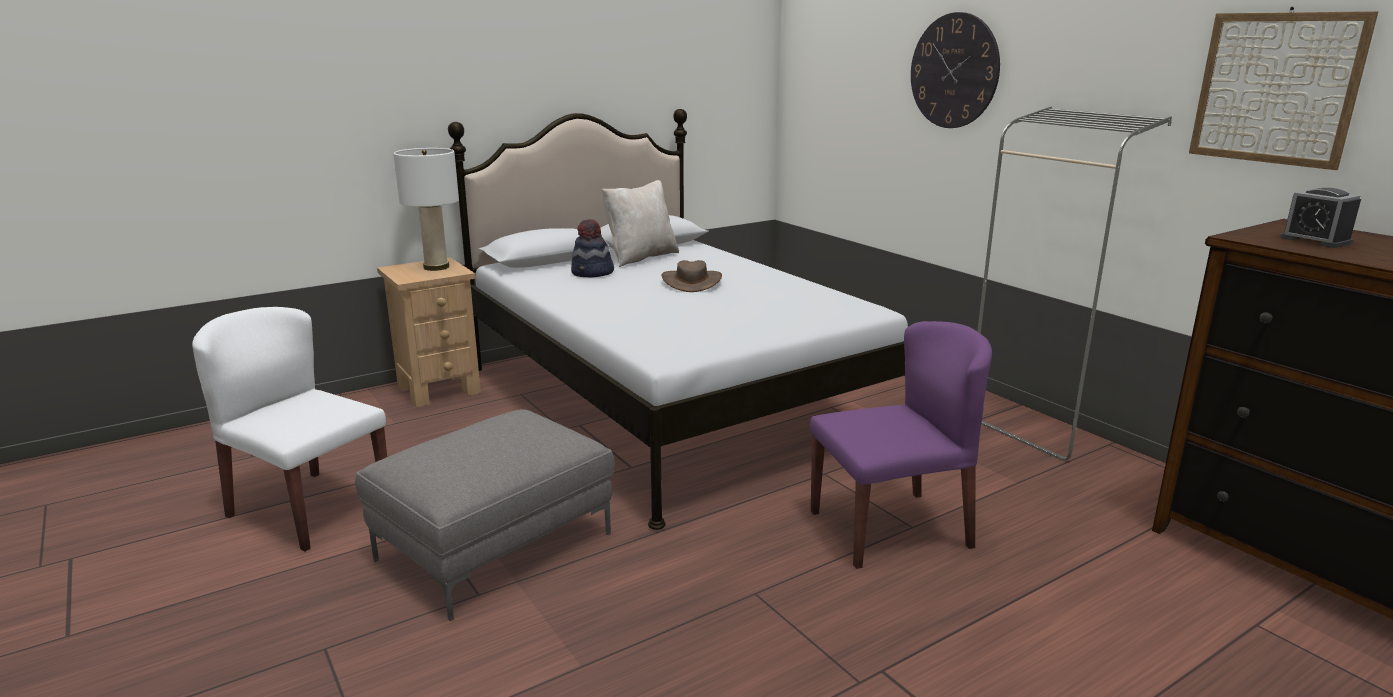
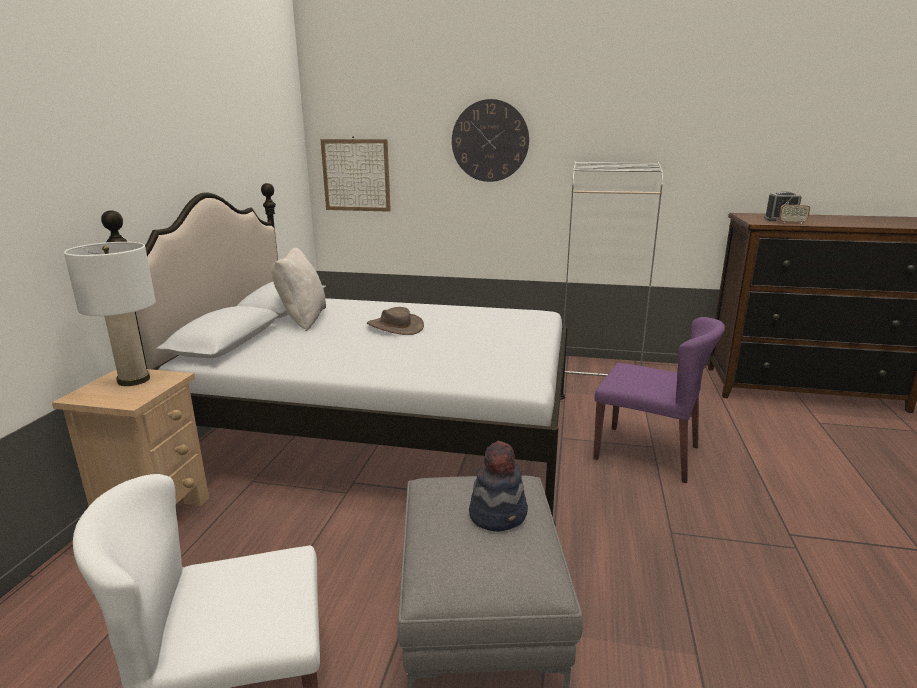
camera: 45 degrees left, 0 degrees up
hat [571,219,614,278] -> hat moved to [469,441,528,532]
purple chair [809,321,992,569] -> purple chair turned 90 degrees clockwise [593,317,725,483]
picture [1189,7,1378,170] -> picture moved to [320,137,391,212]
none -> radio [779,191,810,224]

